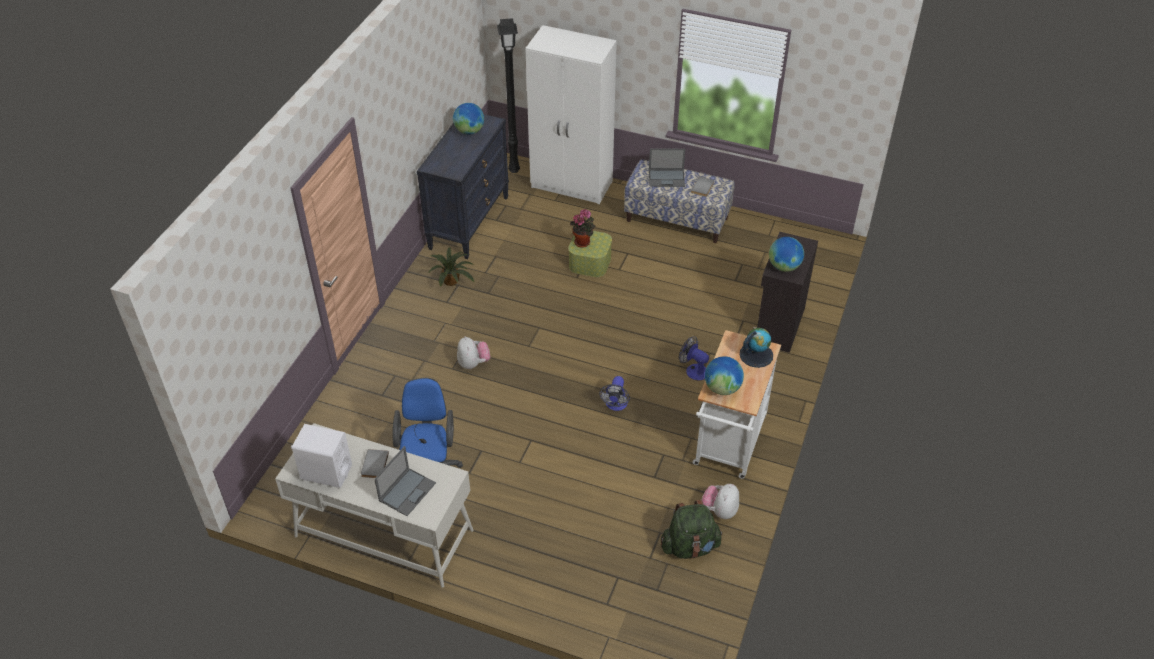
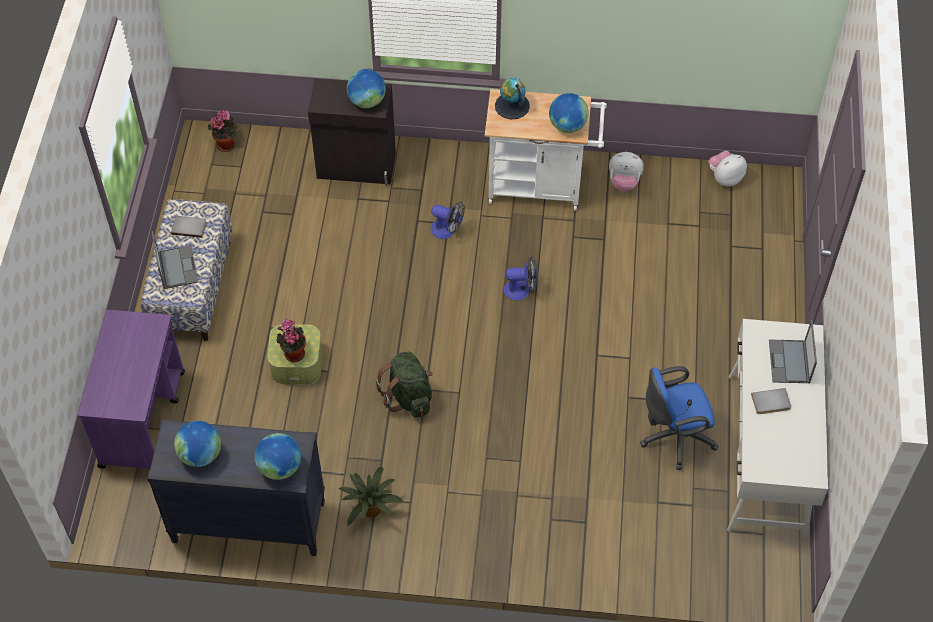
camera: 105 degrees left, 10 degrees up
white speaker [291,424,352,488] -> none
laptop [374,446,436,516] -> laptop turned 105 degrees counterclockwise [769,320,817,383]
plush toy [457,336,490,369] -> plush toy moved to [709,151,747,186]
black floor lamp [497,18,520,173] -> none
white wardrobe [525,25,617,204] -> purple cart [78,309,185,469]
green backpack [661,500,723,559] -> green backpack moved to [376,351,433,418]
fan [679,336,709,380] -> fan turned 90 degrees counterclockwise [431,202,465,239]
none -> potted plant [208,110,238,152]
none -> globe [255,433,301,480]

